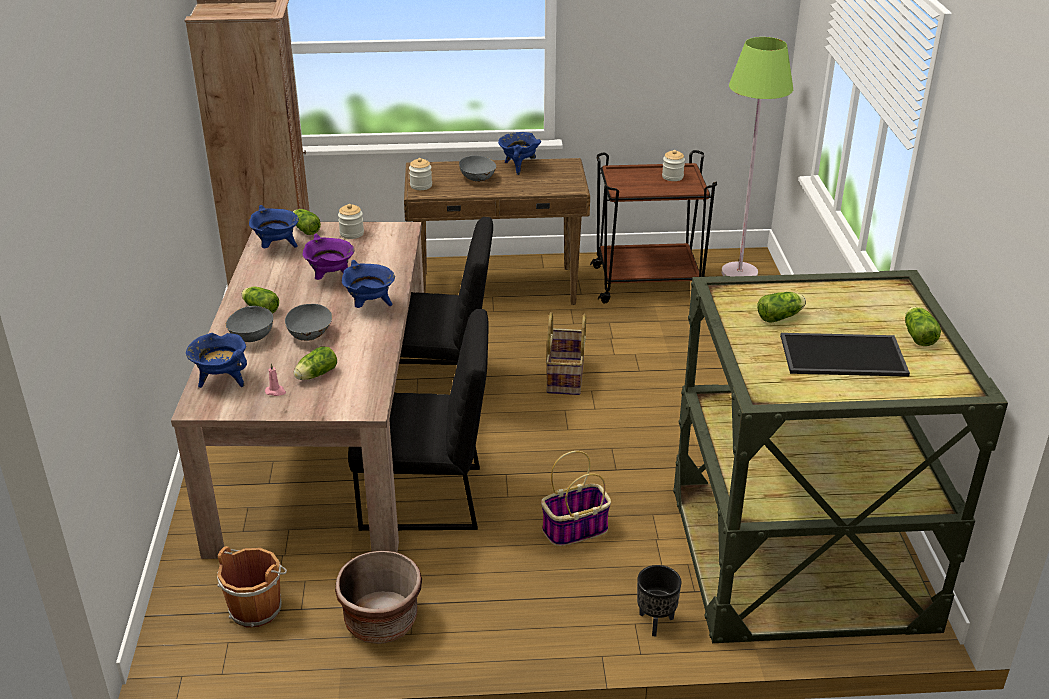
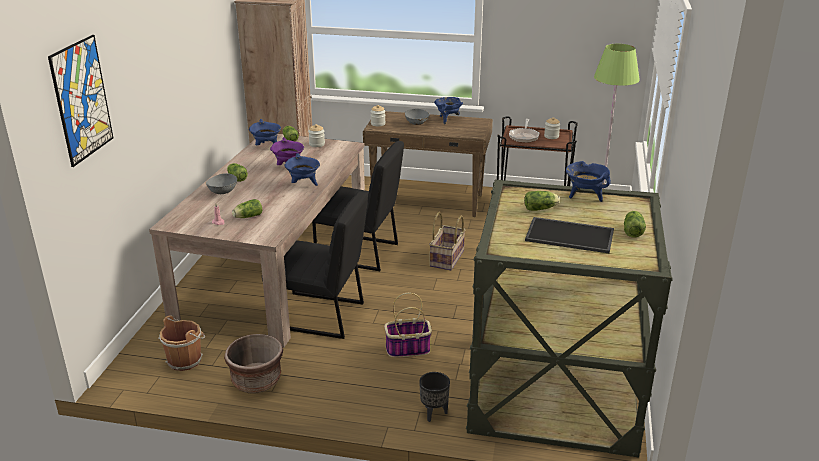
camera: 15 degrees right, 5 degrees down
blue cooking pot [186,333,247,388] -> blue cooking pot moved to [566,161,611,202]
grey bowl [285,304,332,341] -> none
none -> picture [48,35,113,167]
none -> frying pan [509,119,539,143]

